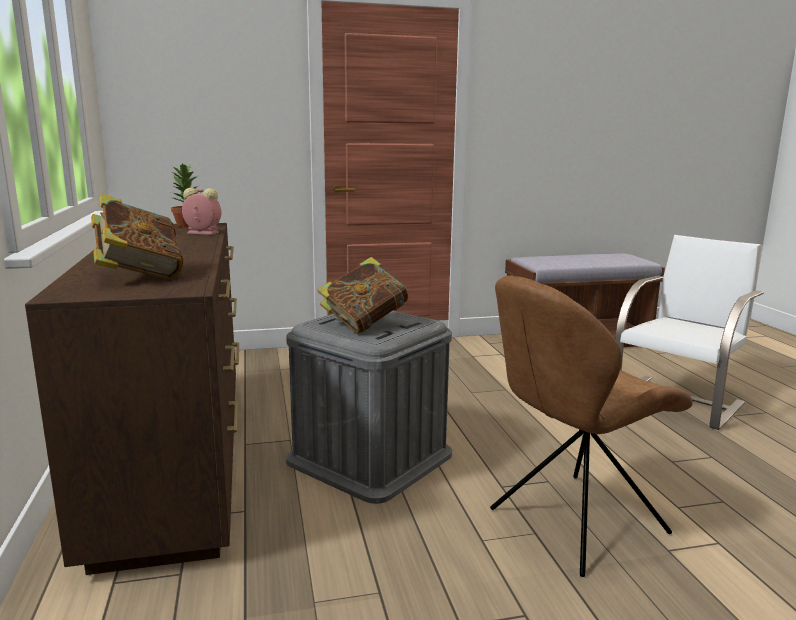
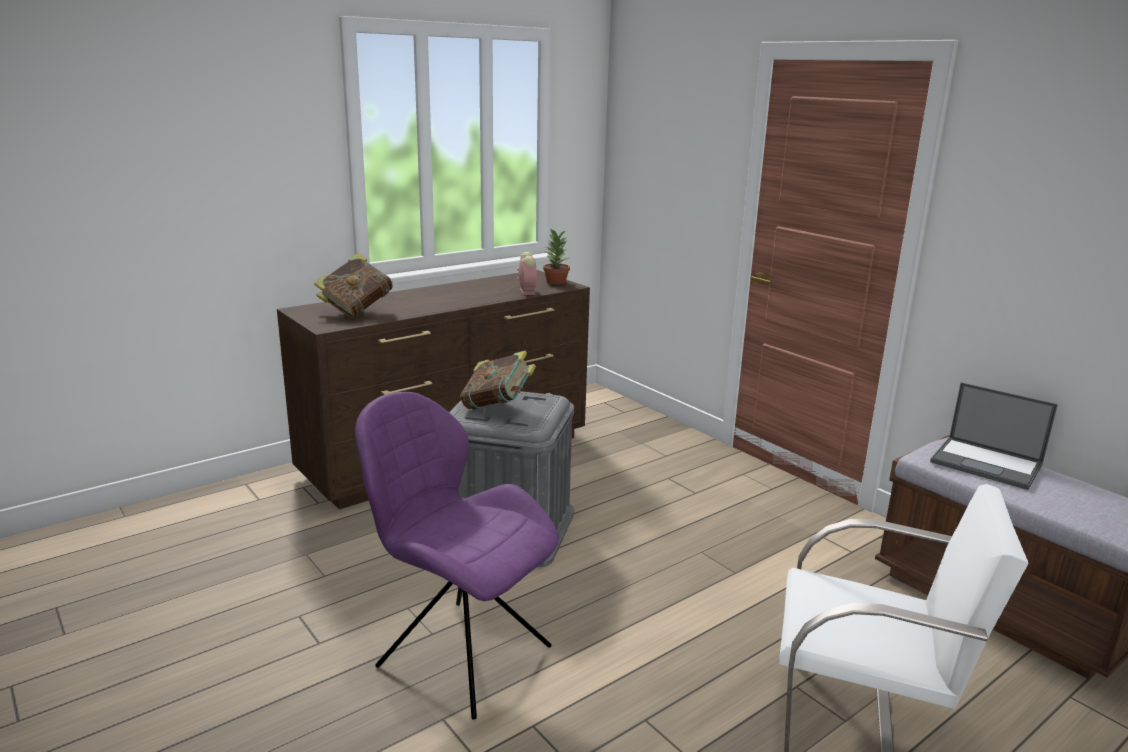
camera: 65 degrees right, 5 degrees up
brown chair [490,276,693,577] -> purple chair [355,392,559,719]
none -> laptop [930,382,1058,490]

